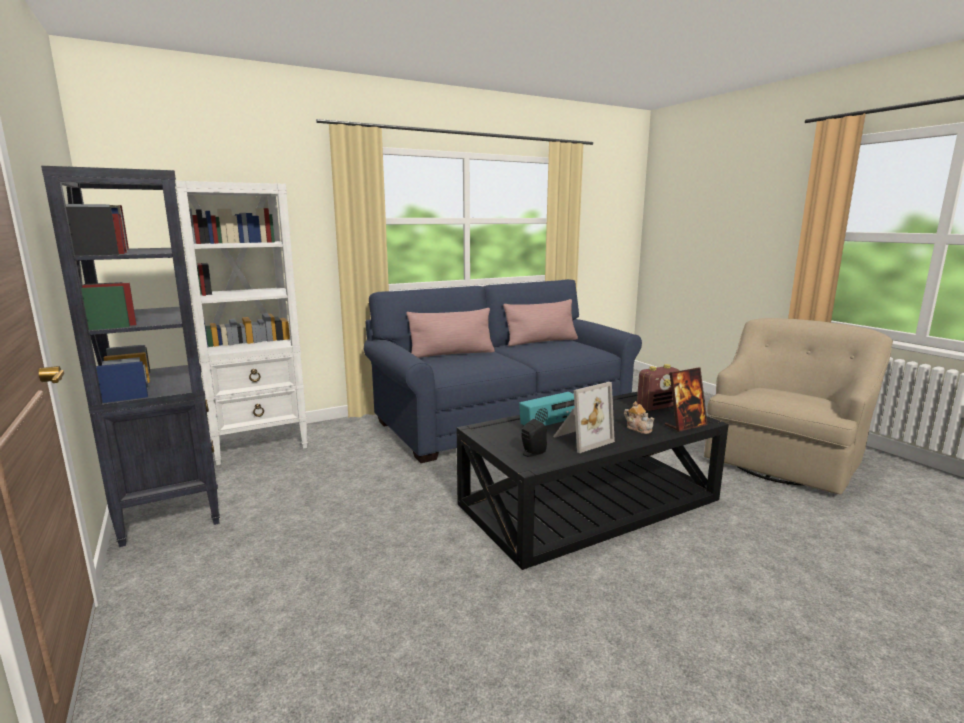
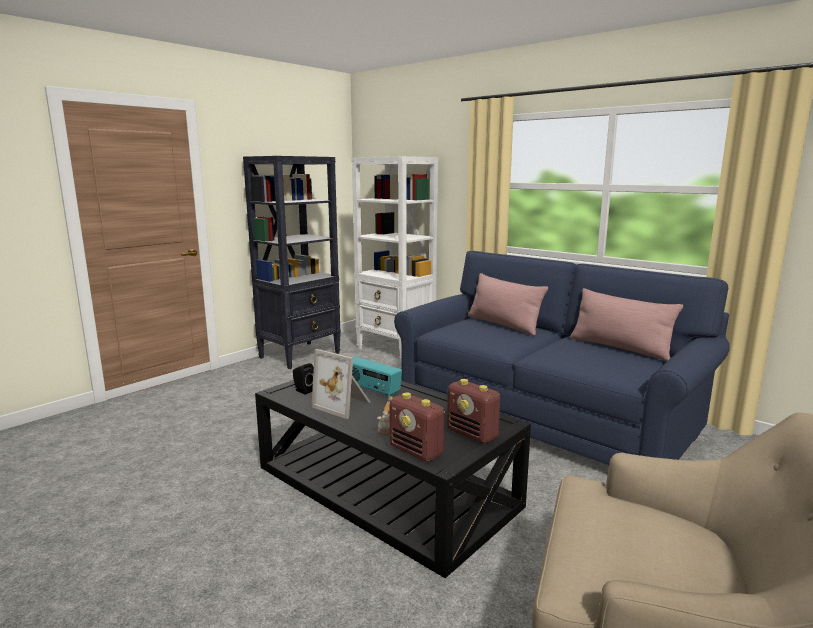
camera: 70 degrees right, 0 degrees up
picture frame [665,368,708,432] -> radio [390,392,445,462]

